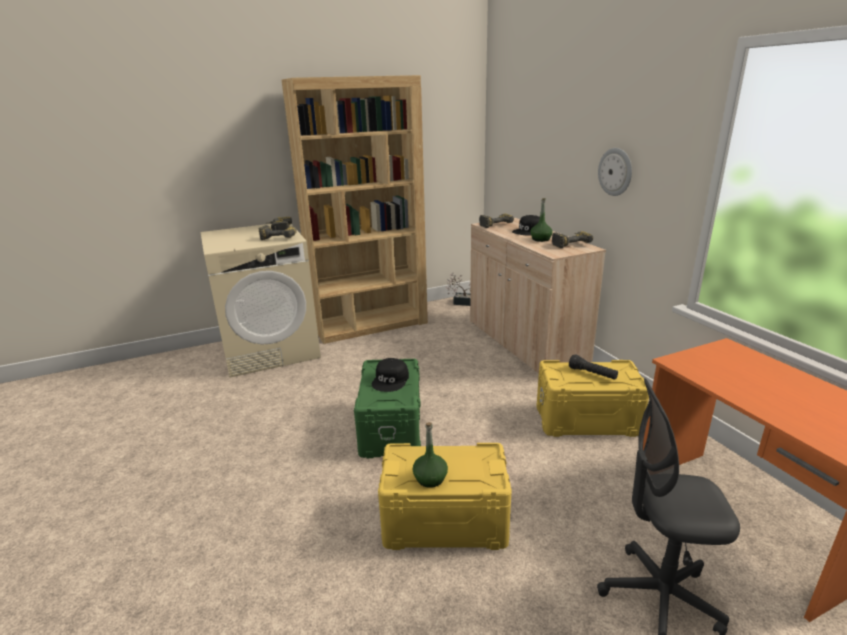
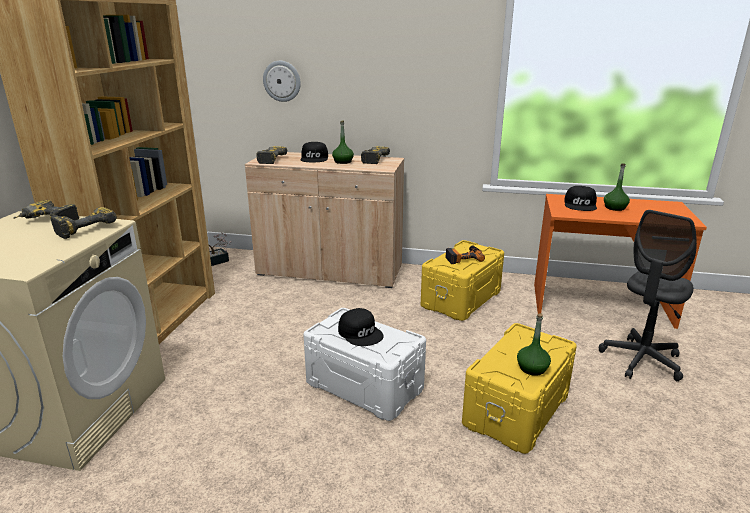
camera: 55 degrees left, 0 degrees up
green storage box [354,359,421,458] -> white storage box [303,308,426,421]
black flashlight [569,354,618,380] -> power drill [445,246,485,264]
wall clock [598,148,632,196] -> wall clock moved to [263,61,301,102]
none -> black cap [564,186,597,211]
none -> green bottle [604,163,630,211]

